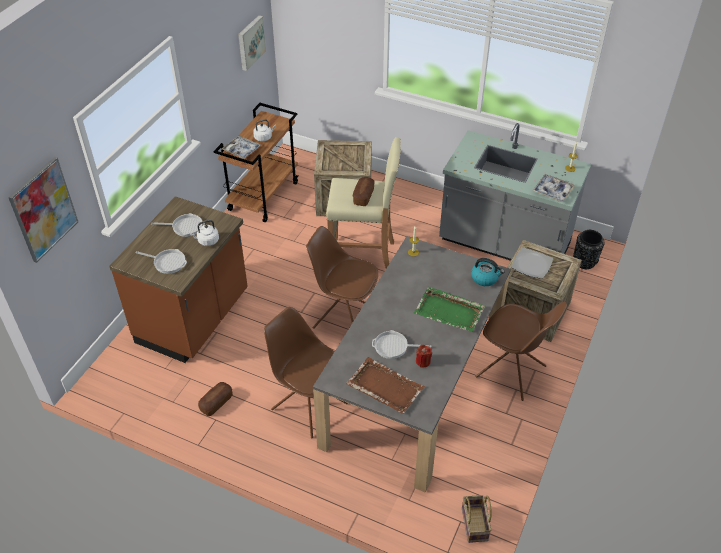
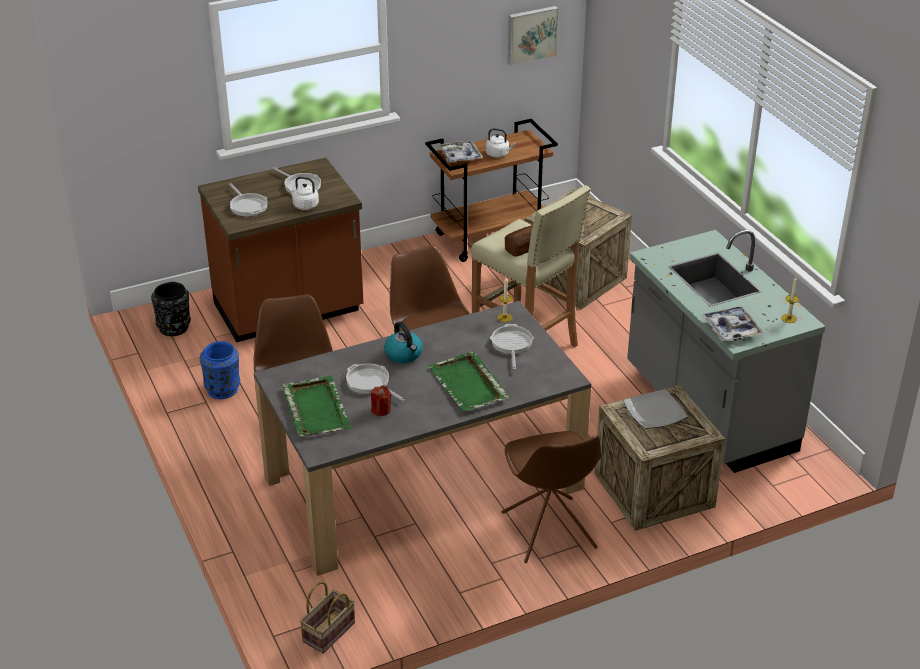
camera: 40 degrees right, 10 degrees down
picture [8,157,78,263] -> none
bread [198,382,233,416] -> blue vase [200,341,240,399]
brown tray [346,357,425,414] -> green tray [282,376,352,436]
kettle [471,258,505,286] -> kettle moved to [384,321,423,363]
black vase [573,230,605,269] -> black vase moved to [151,282,191,336]
none -> frying pan [490,324,534,370]

